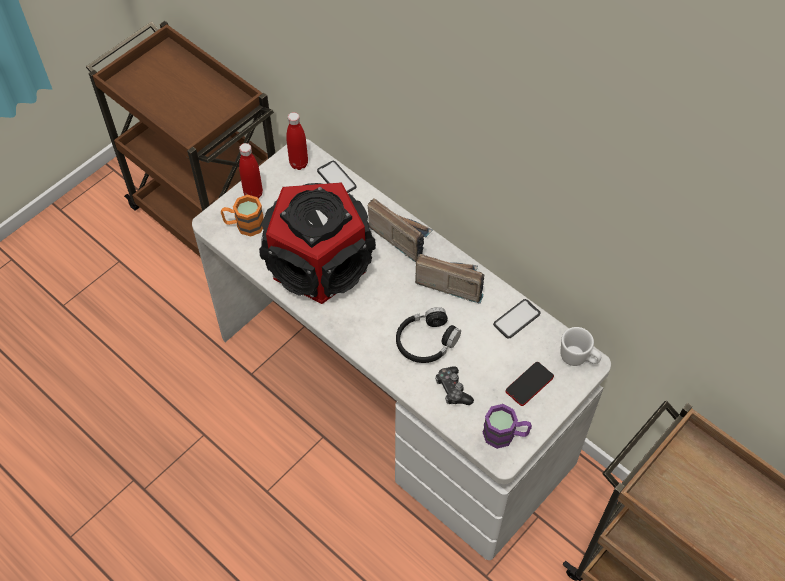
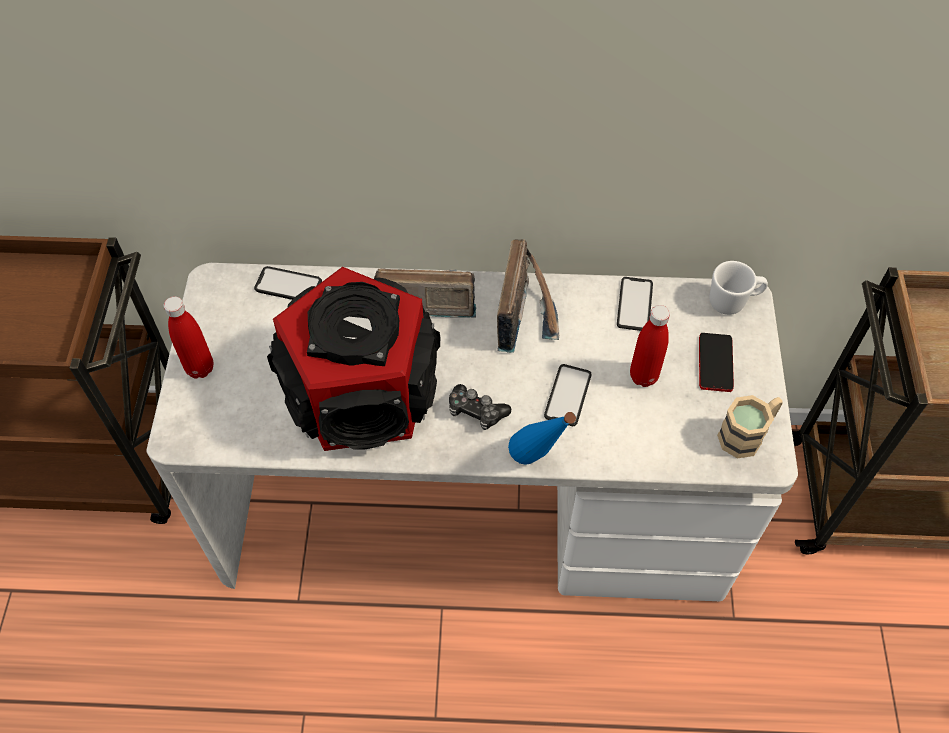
camera: 40 degrees left, 0 degrees up
orange mug [221,195,263,237] -> none
red bottle [286,112,308,170] -> red bottle moved to [630,305,670,387]
black headphones [396,307,461,363] -> phone [544,364,592,426]
radio [415,254,485,304] -> radio turned 120 degrees clockwise [497,239,559,353]
game controller [435,366,474,405] -> game controller moved to [449,384,511,430]
purple mug [483,404,532,449] -> beige mug [717,395,782,458]
none -> blue bottle [508,412,576,465]

